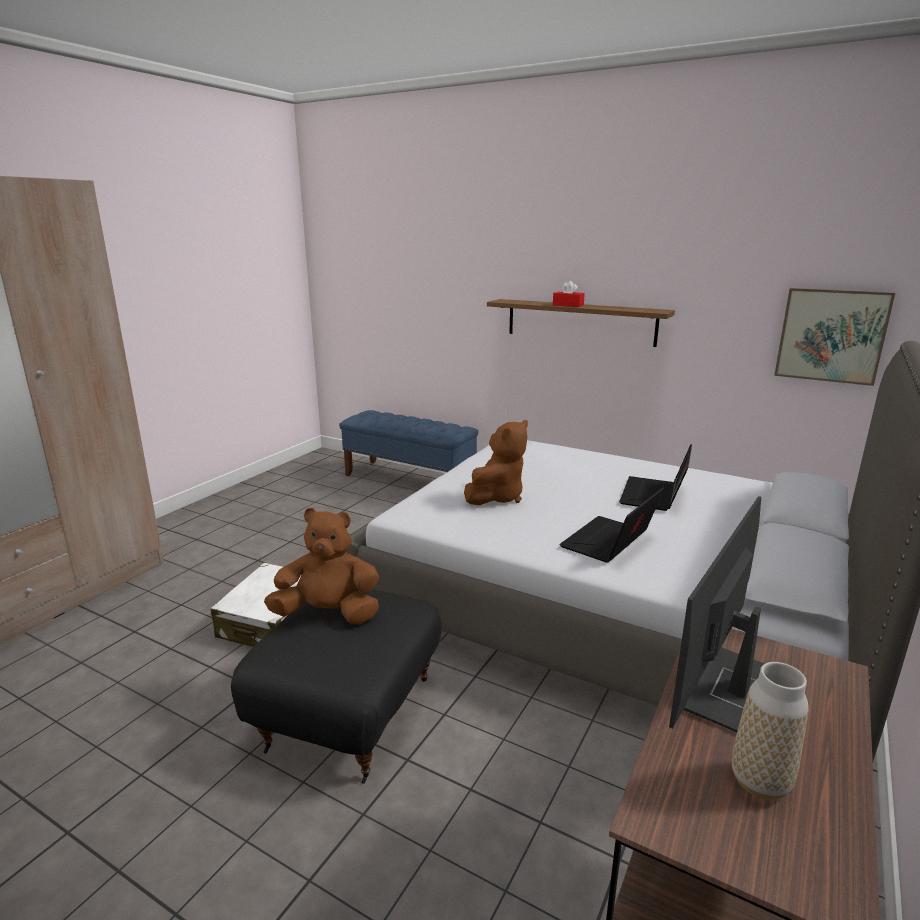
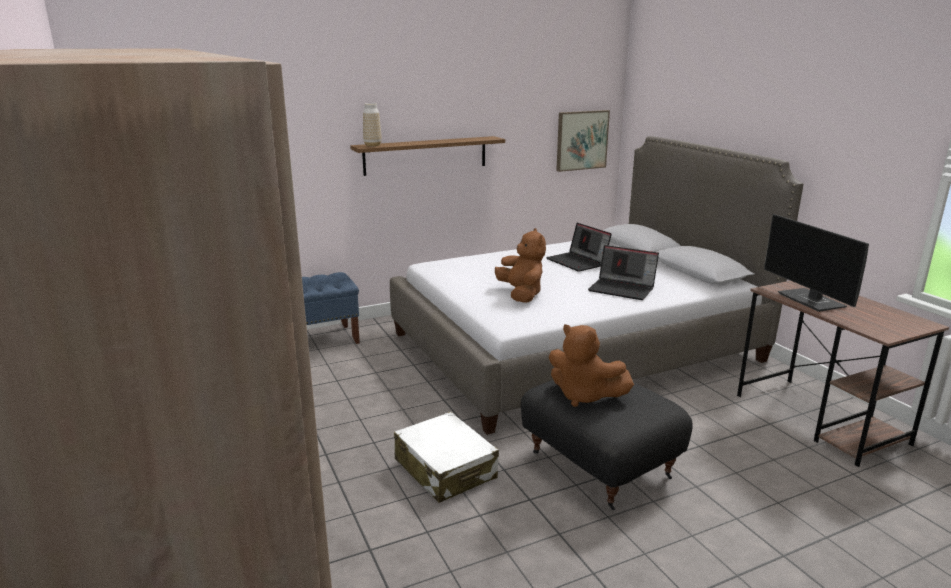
camera: 55 degrees left, 0 degrees up
brown plush toy [264,508,379,624] -> brown plush toy turned 90 degrees counterclockwise [549,324,634,407]
red tissue box [553,281,585,307] -> none
laptop [559,487,664,563] -> laptop turned 45 degrees counterclockwise [588,245,659,300]
vase [732,662,809,800] -> vase moved to [363,103,382,146]

